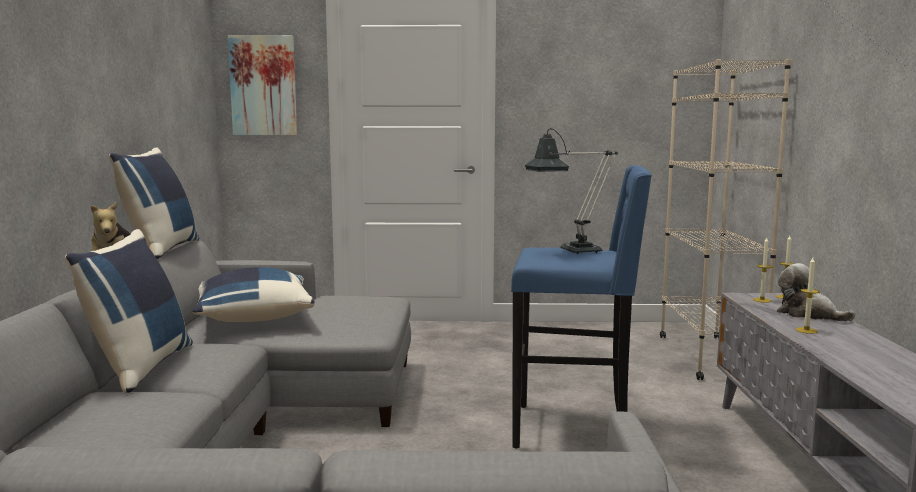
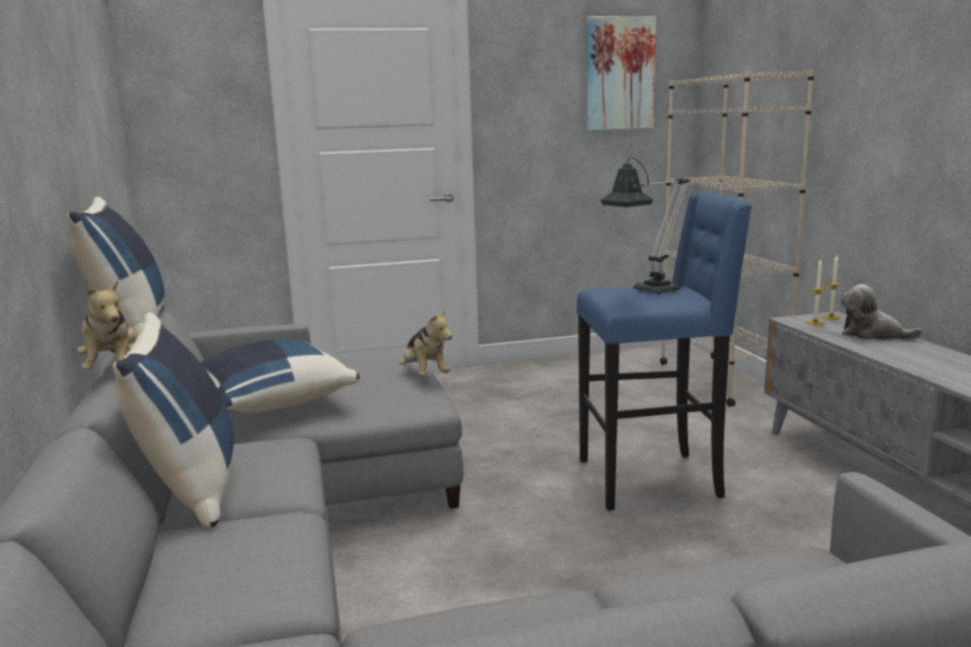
camera: 15 degrees left, 5 degrees up
picture [228,35,297,135] -> picture moved to [587,16,656,130]
candle [795,258,820,334] -> none
none -> plush toy [399,309,452,376]

